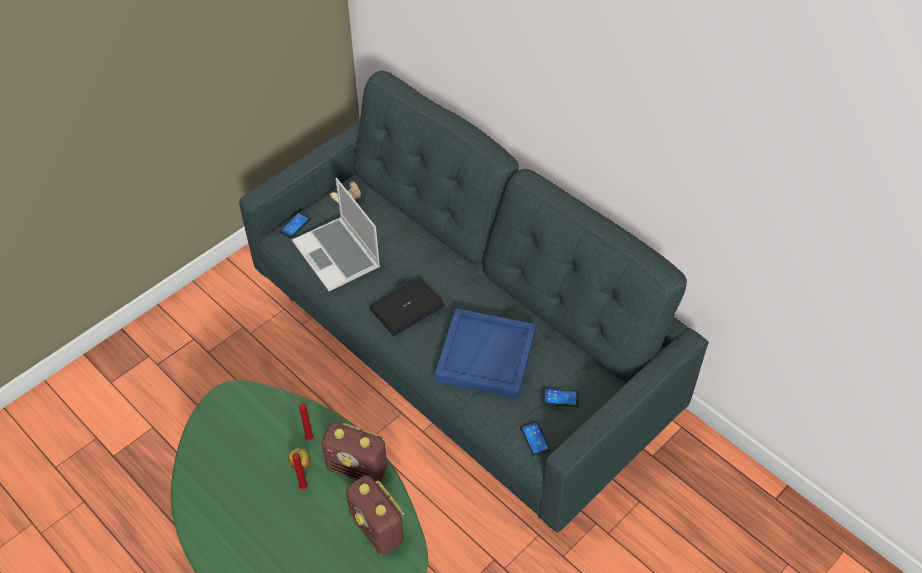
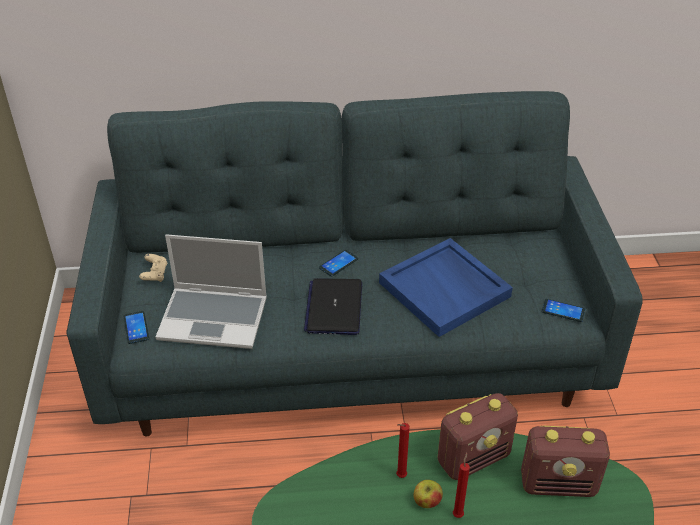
camera: 50 degrees left, 10 degrees down
phone [542,388,579,407] -> phone moved to [319,250,358,277]

